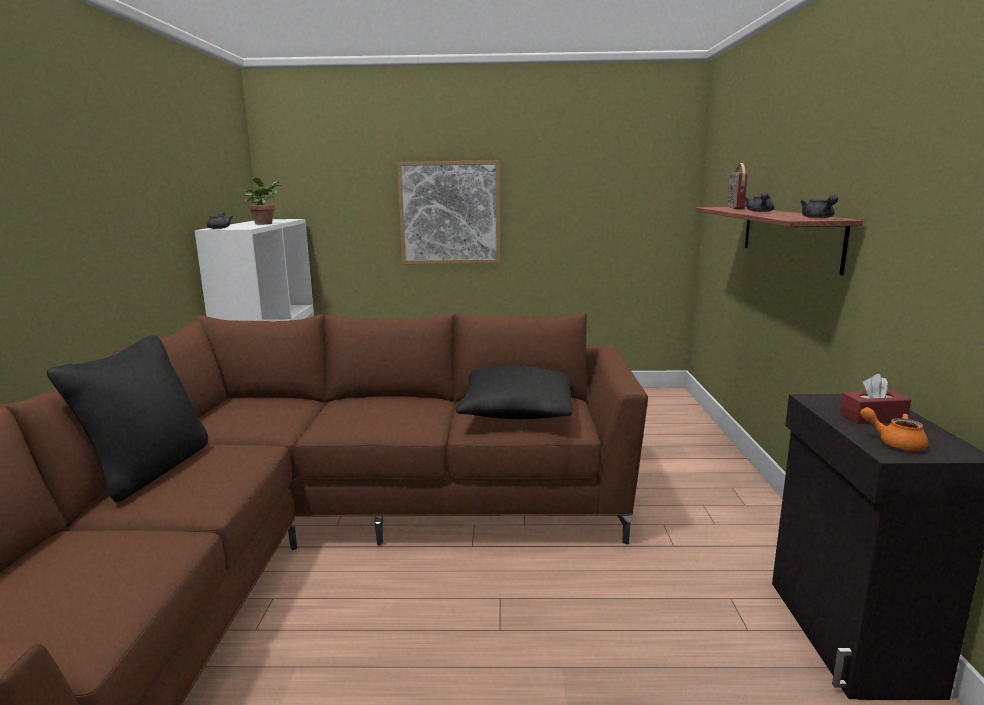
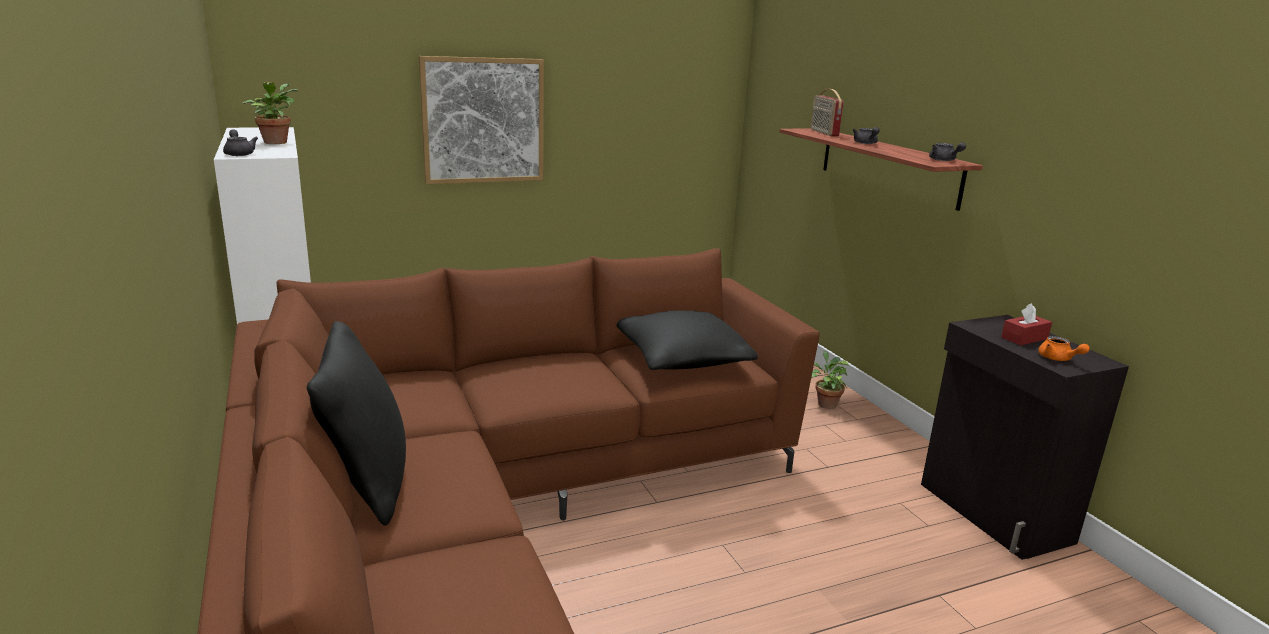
camera: 25 degrees left, 5 degrees up
orange teapot [860,407,928,451] -> orange teapot turned 135 degrees counterclockwise [1038,336,1090,361]
none -> potted plant [811,351,849,409]

